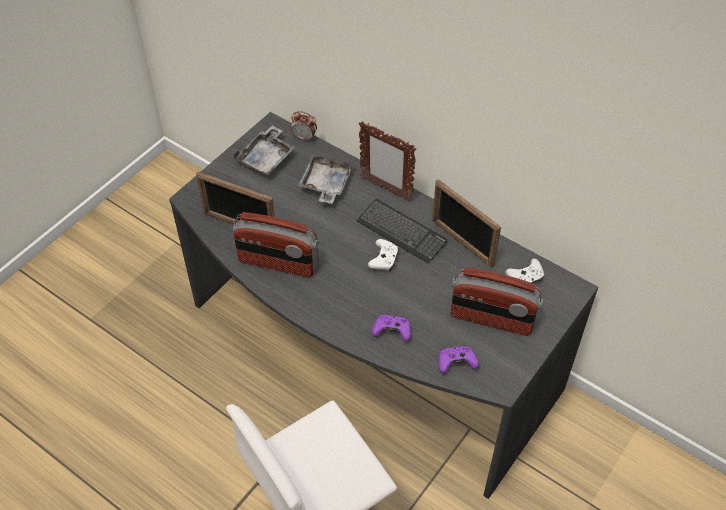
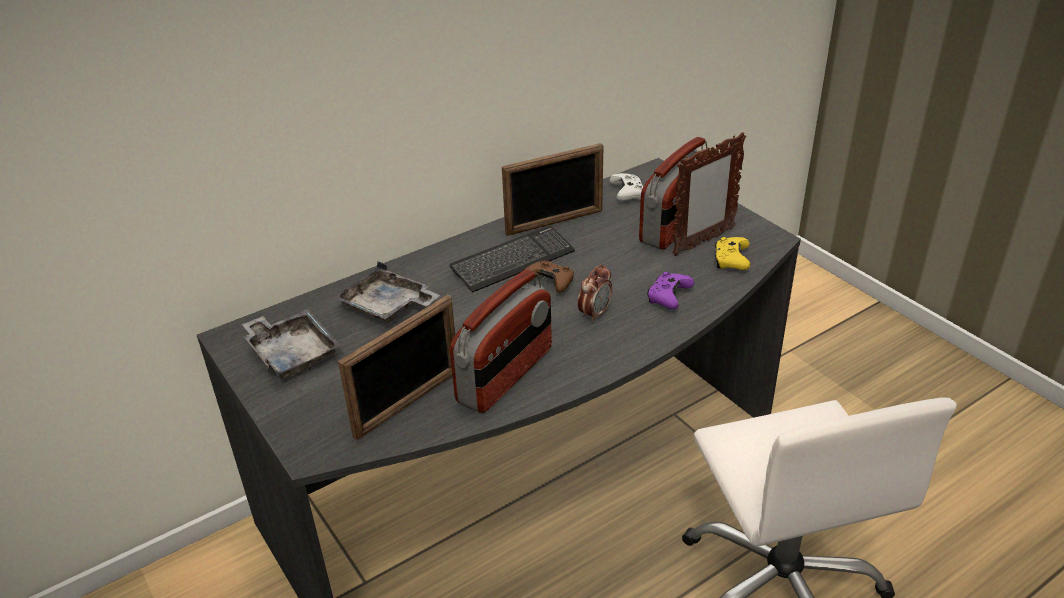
camera: 70 degrees left, 15 degrees down
alarm clock [291,111,317,142] -> alarm clock moved to [578,265,612,322]
picture frame [359,121,416,202] -> picture frame moved to [672,132,746,256]
white game controller [368,239,399,271] -> brown game controller [523,261,574,293]
purple game controller [439,345,479,374] -> yellow game controller [715,237,750,270]

